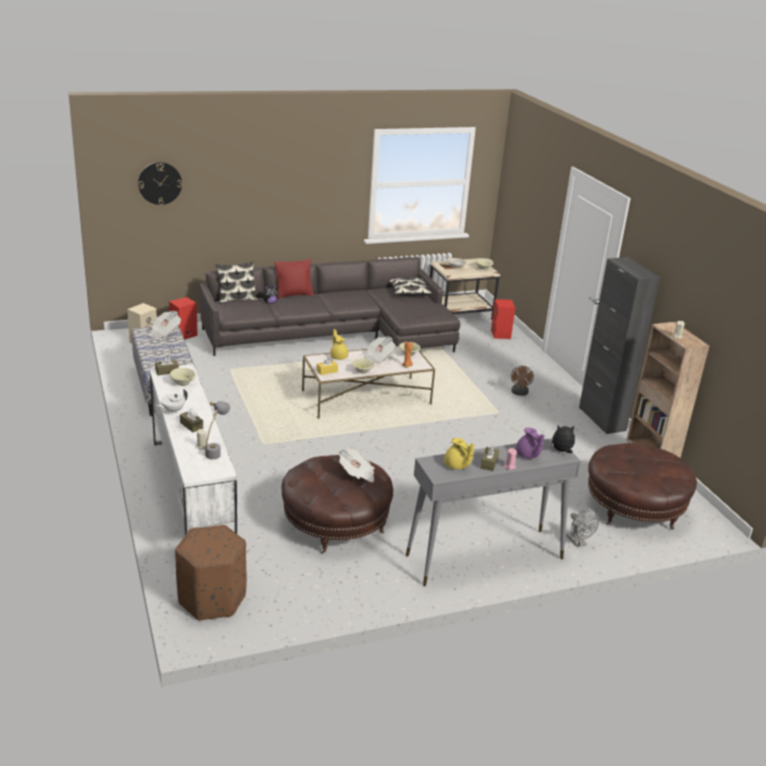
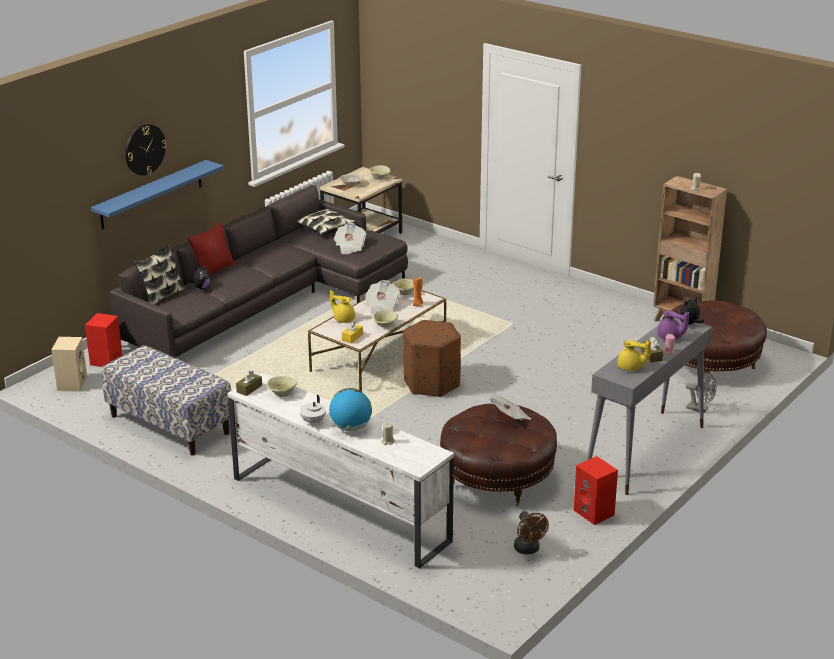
camera: 30 degrees left, 0 degrees up
wall clock [138,162,182,205] -> wall clock moved to [125,124,167,176]
newspaper [149,311,181,338] -> newspaper moved to [334,223,366,254]
brown ottoman [175,525,247,621] -> brown ottoman moved to [403,320,461,397]
brown tissue box [180,408,203,432] -> globe [329,388,372,431]
grey table lamp [205,401,230,460] -> none
red speaker [491,299,515,339] -> red speaker moved to [574,456,618,525]
brown fan [511,366,534,396] -> brown fan moved to [514,511,549,555]
black cabinet [579,257,660,434] -> none
none -> blue shelf [91,160,224,229]

